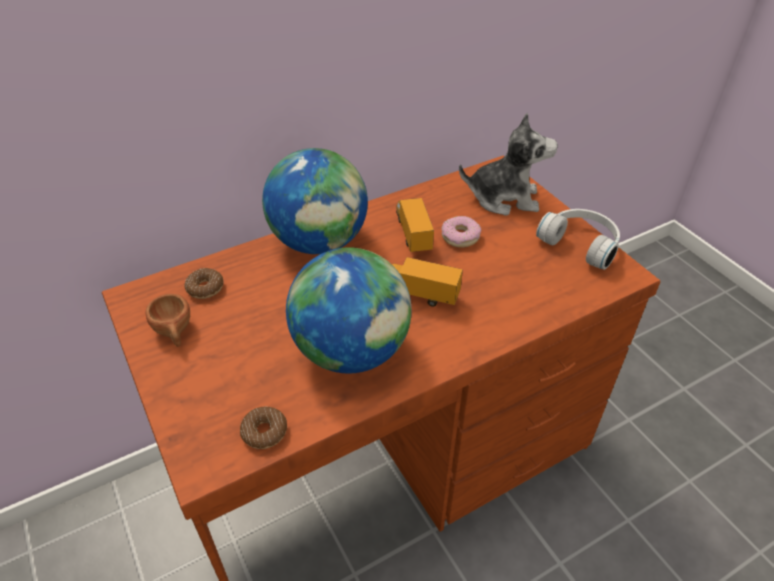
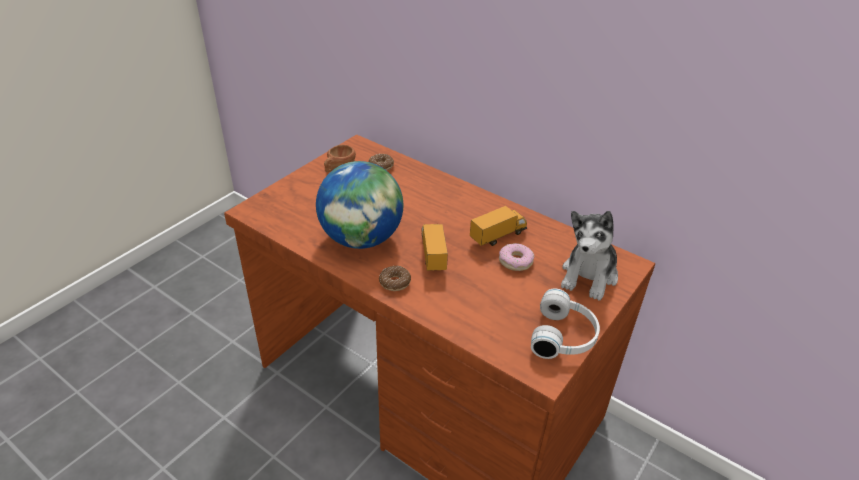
camera: 65 degrees right, 5 degrees down
donut [240,407,287,449] -> donut moved to [379,266,411,291]
globe [262,148,368,254] -> none
plush toy [459,113,558,216] -> plush toy turned 45 degrees clockwise [561,211,618,301]

